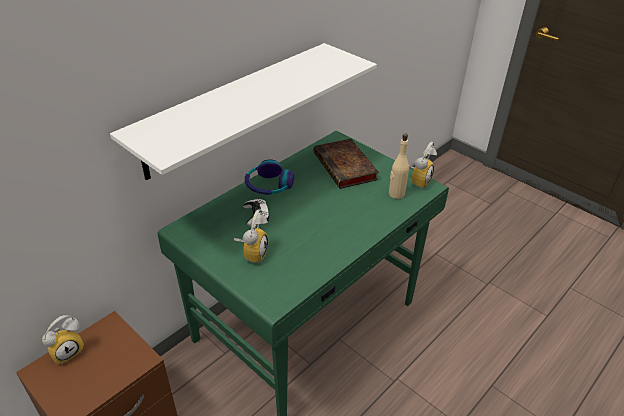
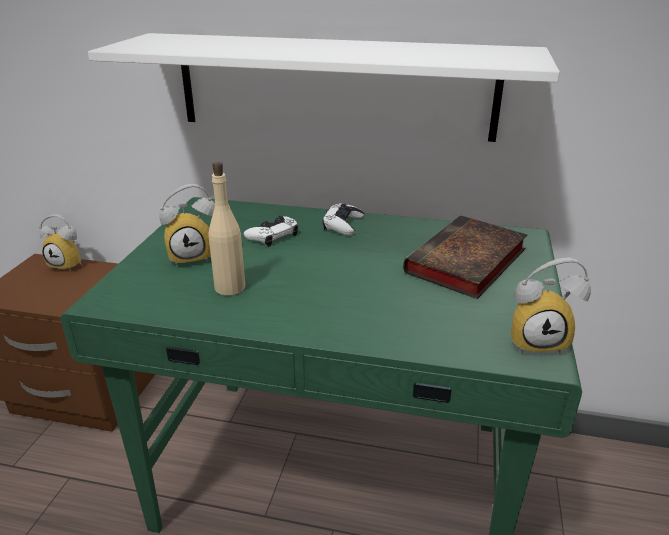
camera: 60 degrees right, 10 degrees down
headphones [245,159,294,195] -> white game controller [322,203,364,235]
beige bottle [389,133,409,199] -> beige bottle moved to [209,162,245,296]

